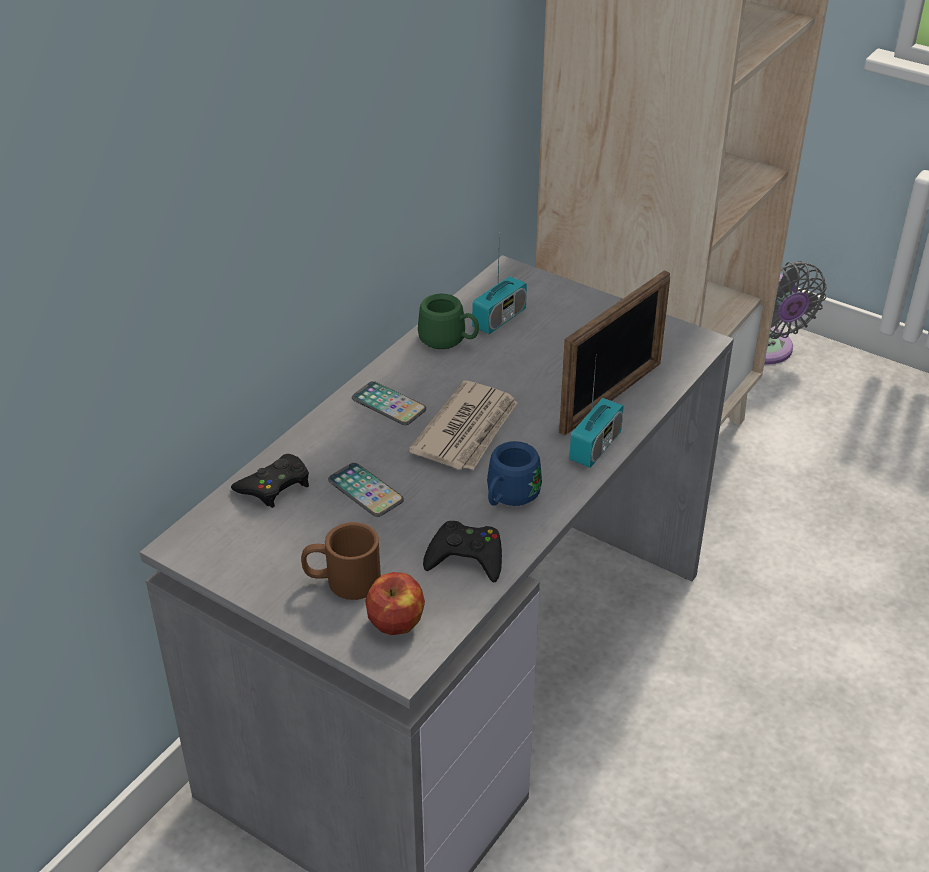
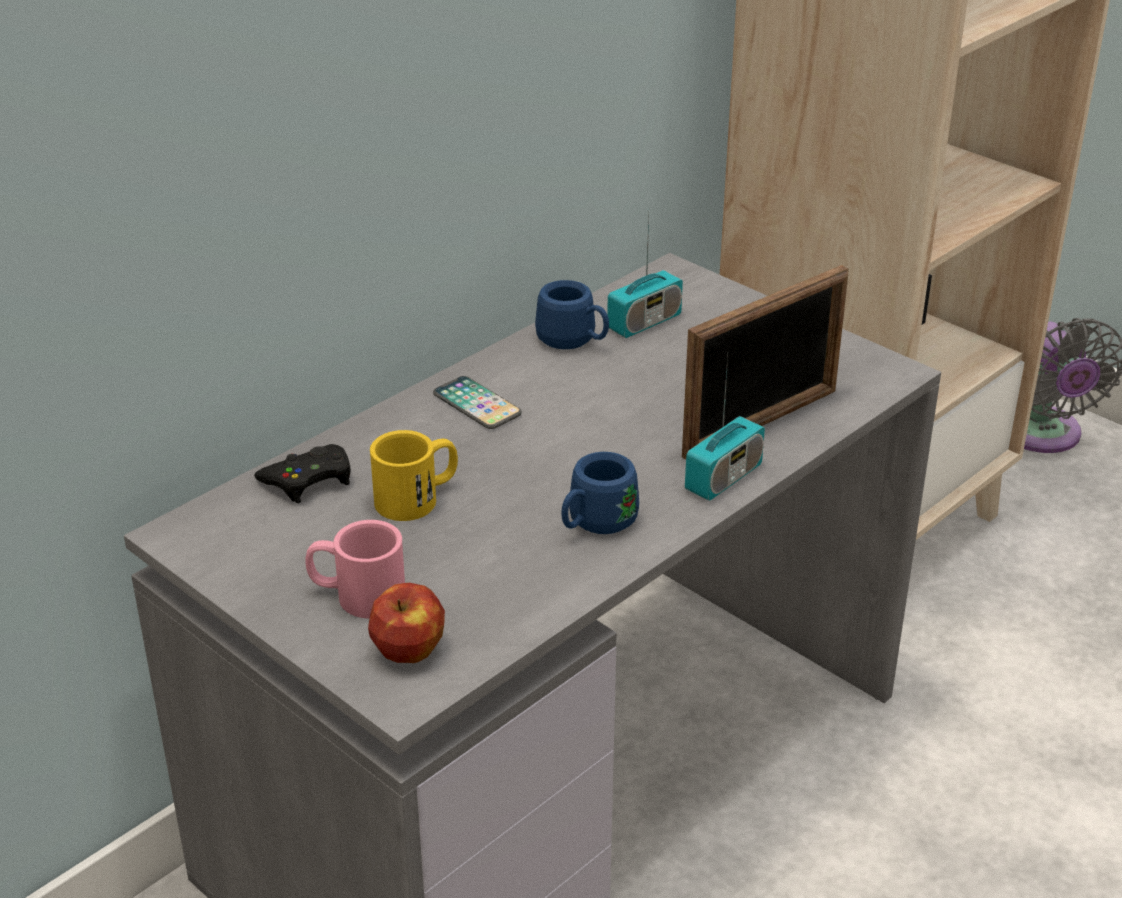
camera: 10 degrees right, 5 degrees down
brown mug [301,522,381,600] -> pink mug [306,520,405,618]
phone [328,463,404,517] -> yellow mug [370,430,458,521]
newspaper [409,381,518,470] -> none
green mug [418,294,479,349] -> blue mug [535,280,609,349]
black game controller [423,521,502,582] -> none

